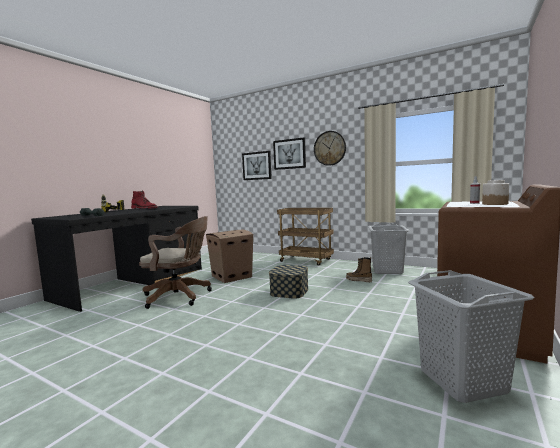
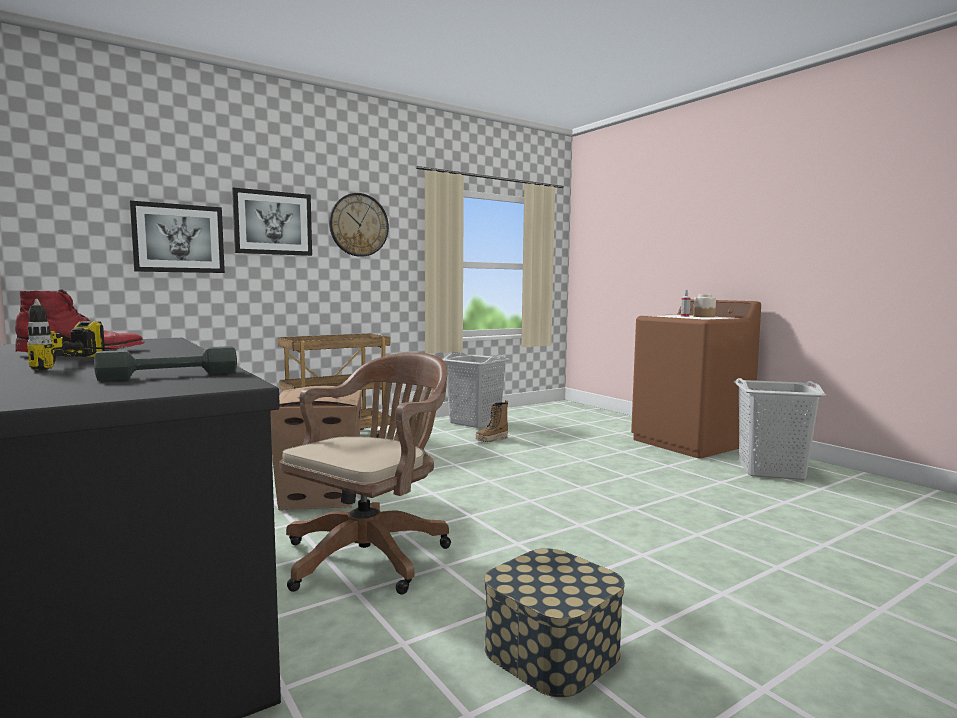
camera: 65 degrees left, 0 degrees up
storage box [269,265,308,299] -> storage box moved to [484,548,625,697]

